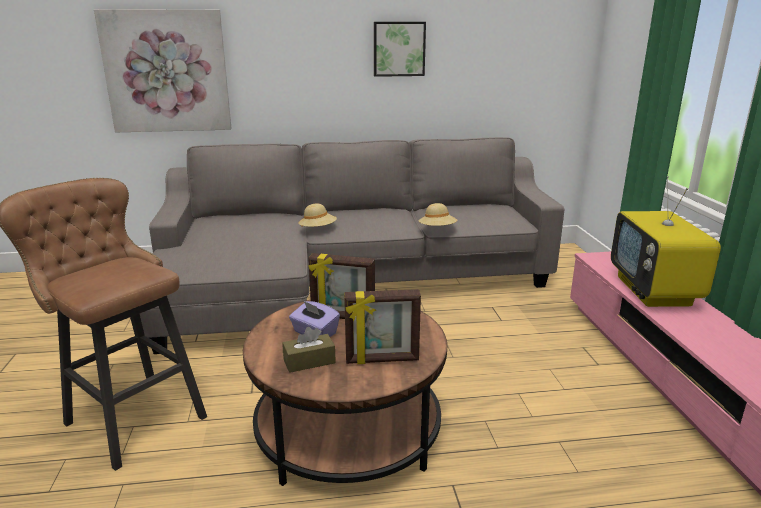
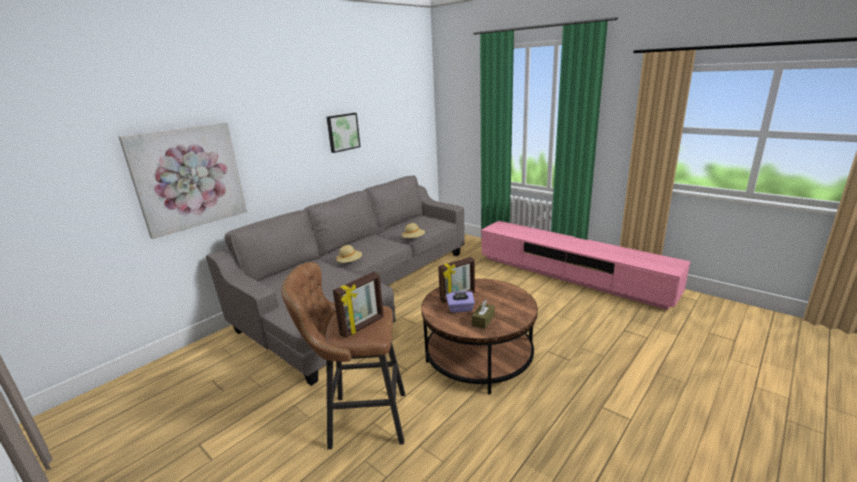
camera: 40 degrees left, 0 degrees up
picture frame [344,289,421,364] -> picture frame moved to [333,272,384,338]
television [611,176,721,307] -> none

